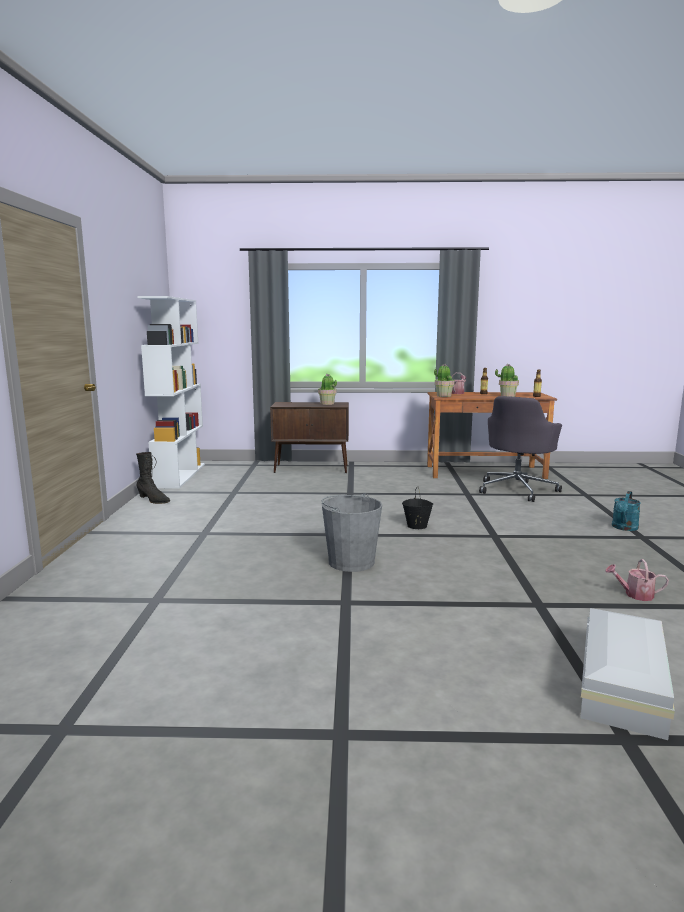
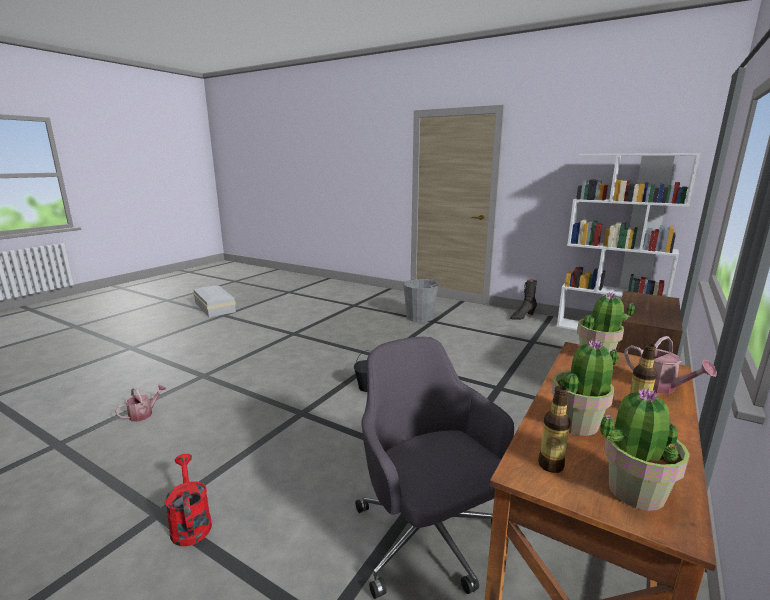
camera: 120 degrees right, 5 degrees up
potted plant [318,374,337,405] -> potted plant moved to [600,388,690,511]
grey bucket [322,493,382,572] -> grey bucket moved to [403,278,438,322]
white storage box [580,608,675,740] -> white storage box moved to [193,286,236,317]
turquoise watering can [612,491,641,531] -> red watering can [165,454,212,546]

